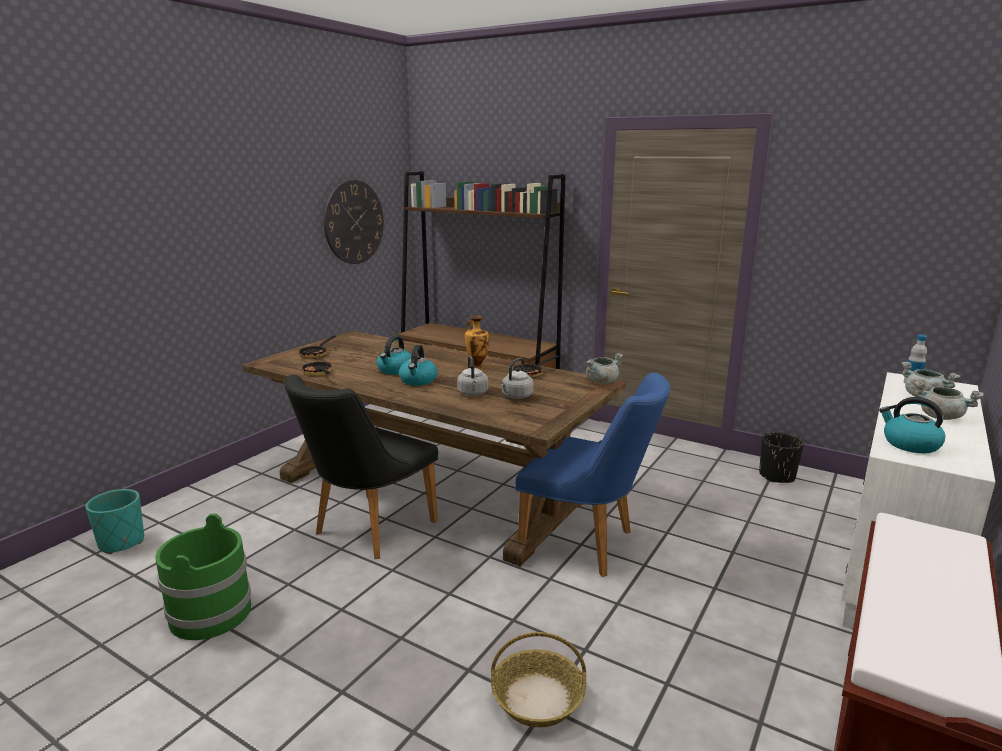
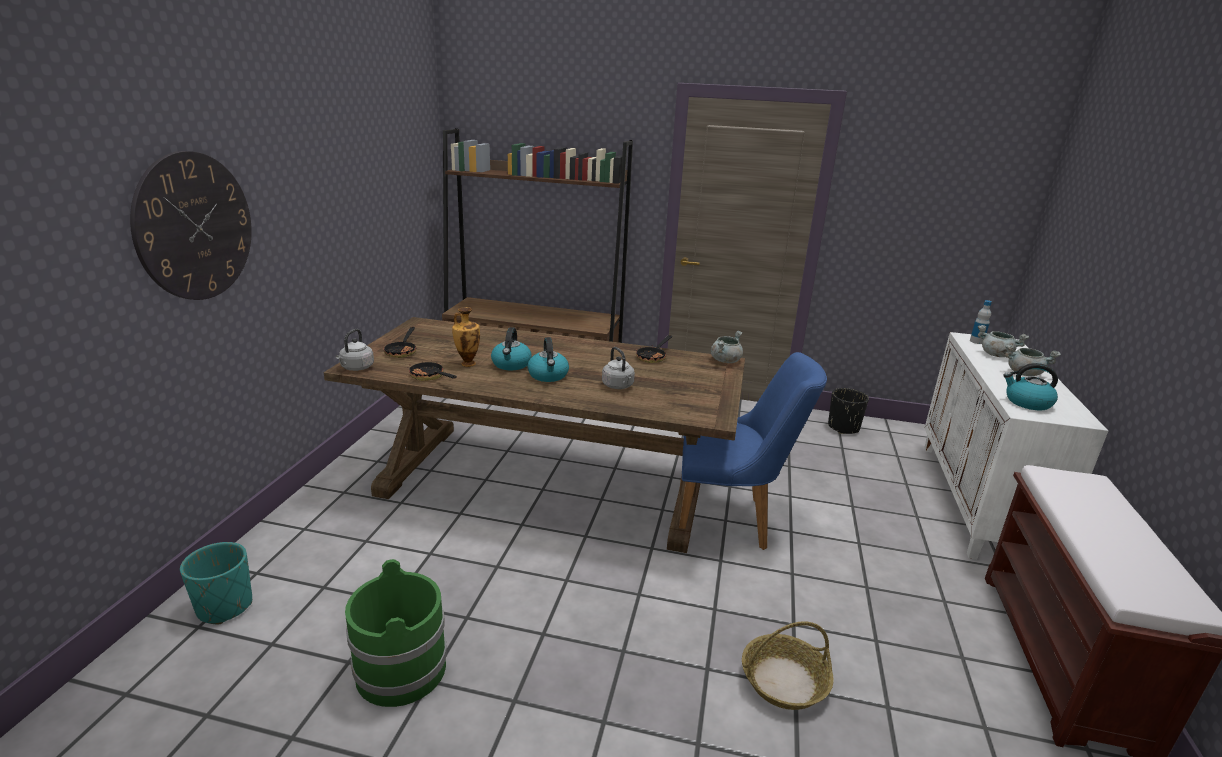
camera: 20 degrees left, 5 degrees up
black chair [284,375,438,559] -> none
wall clock [324,180,384,264] -> wall clock moved to [130,151,252,300]
vase [465,316,489,369] -> vase moved to [452,307,480,367]
grey kettle [500,358,534,399] -> grey kettle moved to [336,329,374,371]

